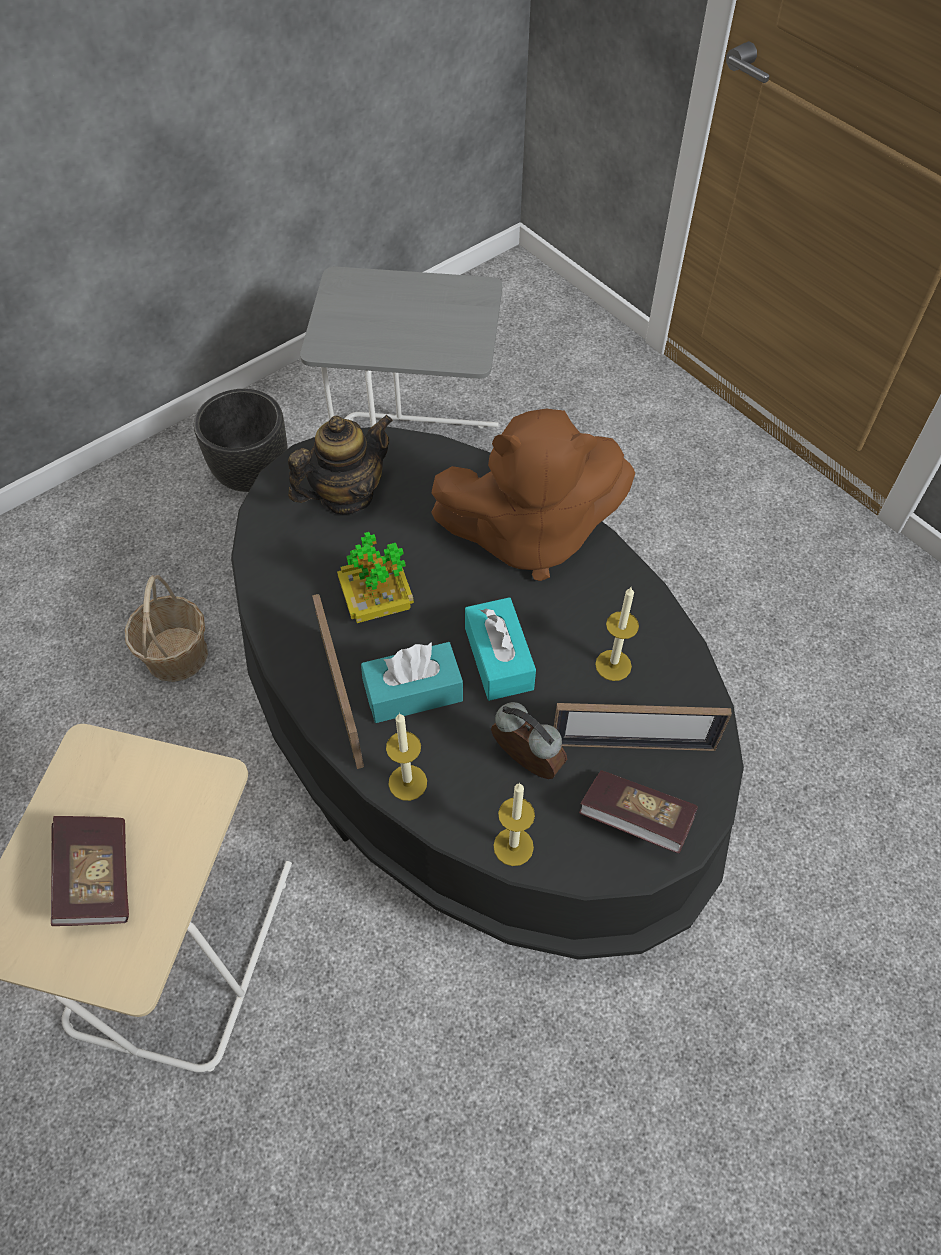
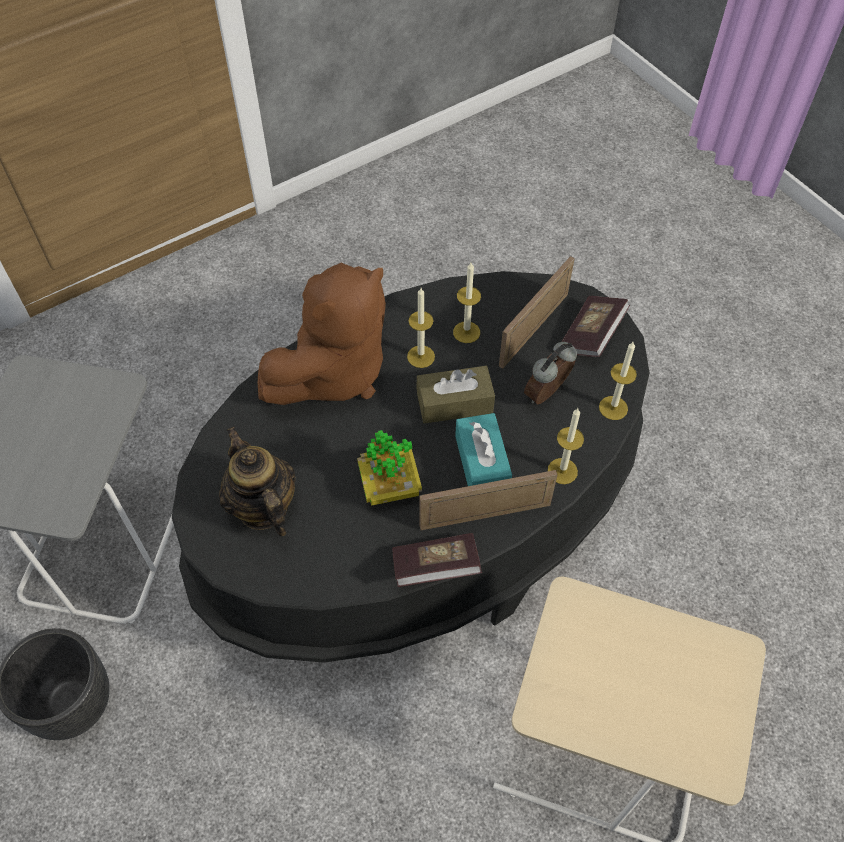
camera: 85 degrees left, 0 degrees up
book [51,816,129,926] -> book moved to [392,533,482,587]
basket [125,575,208,682] -> none
brown plush toy [431,409,635,581] -> brown plush toy turned 45 degrees clockwise [258,263,386,405]
turquoise tissue box [465,597,536,701] -> brown tissue box [416,366,495,424]
picture frame [554,703,732,751] -> picture frame turned 150 degrees counterclockwise [499,256,575,369]
none -> candle [407,288,435,368]

